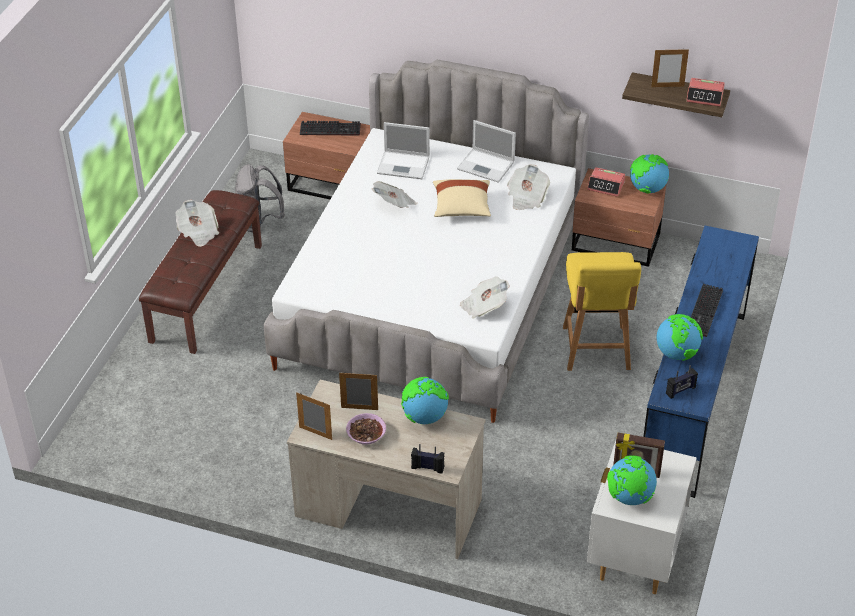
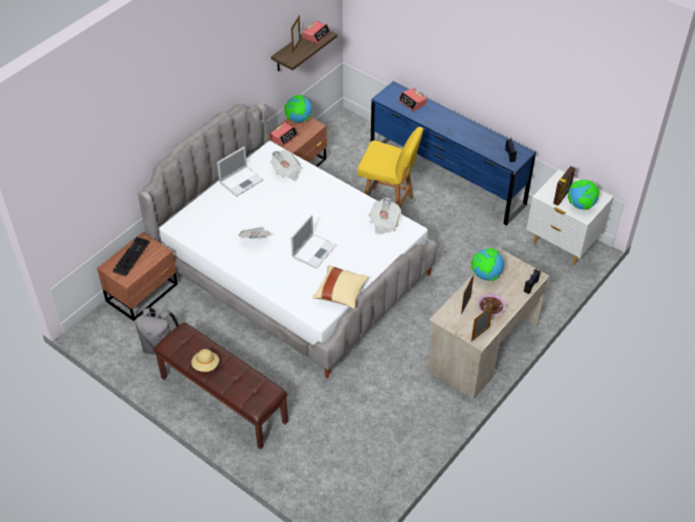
camera: 70 degrees left, 5 degrees up
newspaper [175,200,219,247] -> beige hat [191,349,219,372]
laptop [377,122,430,179] -> laptop moved to [291,215,336,269]
beige pillow [433,179,491,217] -> beige pillow moved to [312,265,369,309]
globe [656,314,703,361] -> none
keyboard [691,284,723,337] -> none
none -> alarm clock [398,88,427,111]

